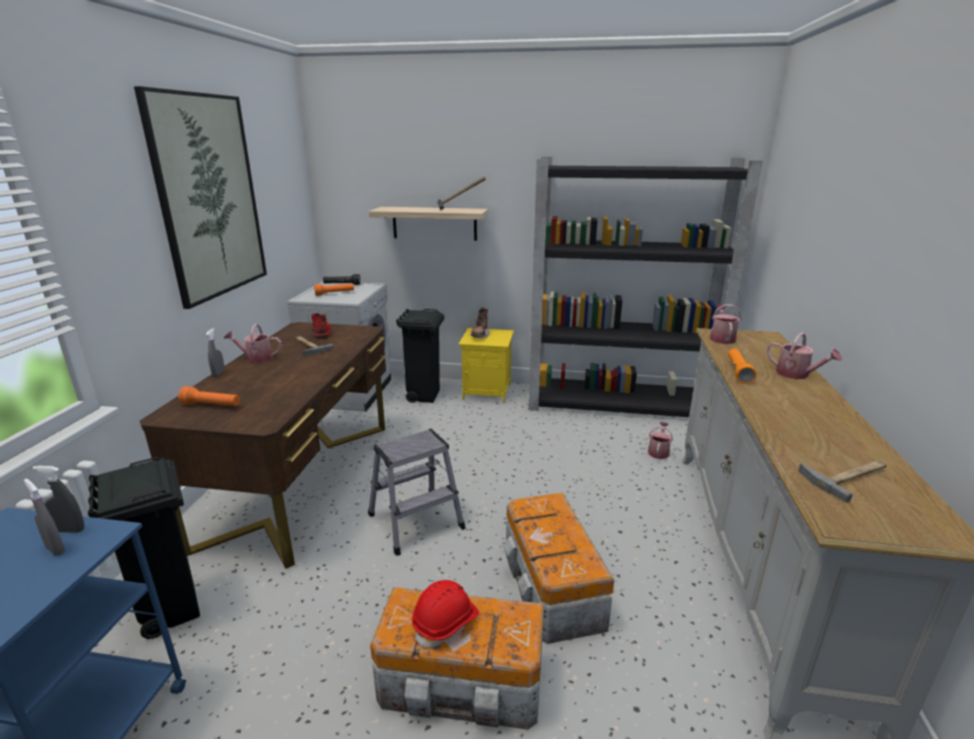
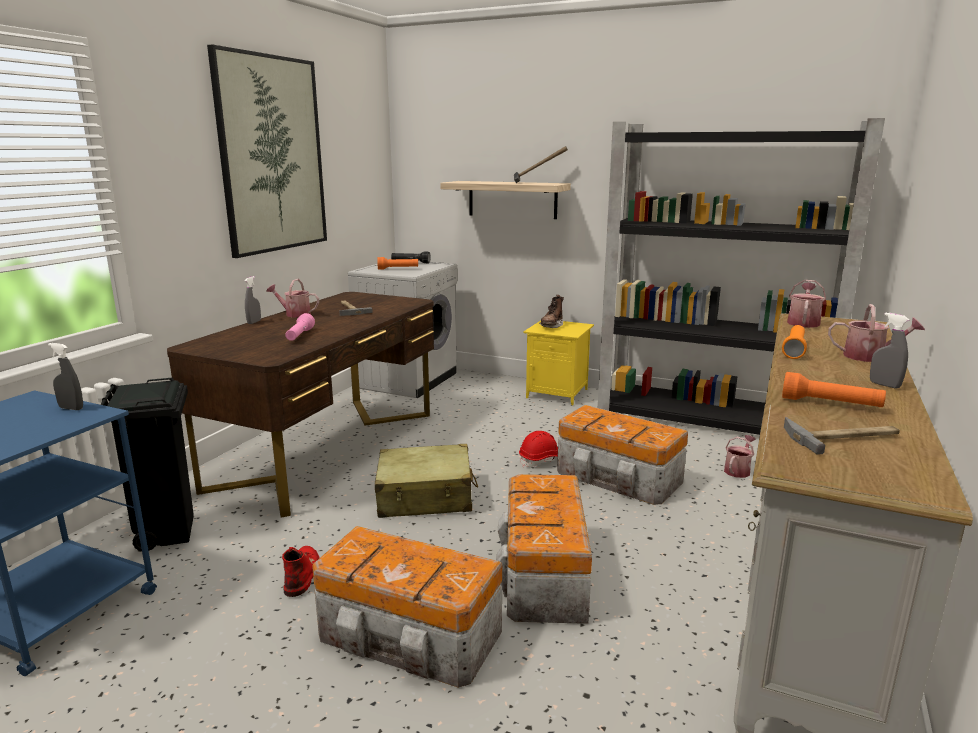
camera: 15 degrees right, 5 degrees down
grey spray bottle [24,479,65,556] -> grey spray bottle moved to [870,313,909,389]
orange flashlight [178,386,240,406] -> orange flashlight moved to [782,372,886,407]
red boot [311,313,331,339] -> red boot moved to [282,546,319,597]
grey step ladder [368,429,466,556] -> beige suitcase [375,444,478,518]
black trash can [396,309,444,403] -> none
red hard hat [412,580,479,648] -> red hard hat moved to [519,431,558,467]
watering can [767,332,842,379] -> watering can turned 45 degrees counterclockwise [828,304,925,362]
none -> pink flashlight [285,313,315,341]
none -> storage box [557,405,688,505]

